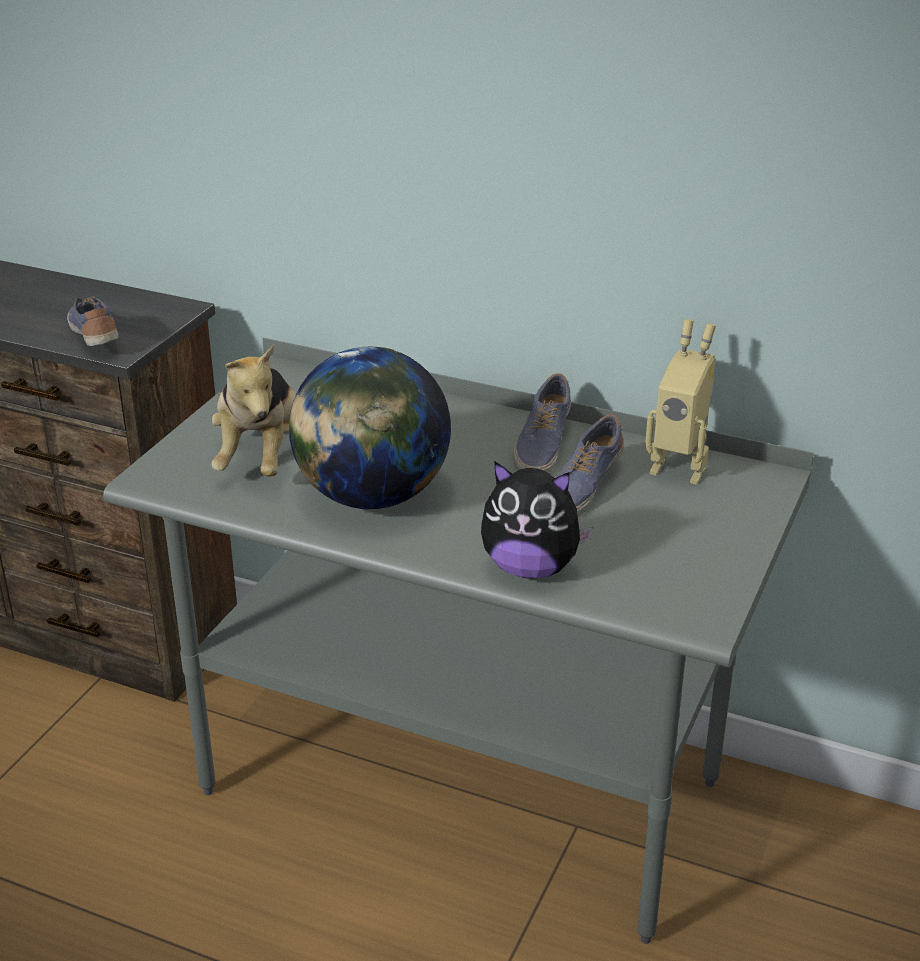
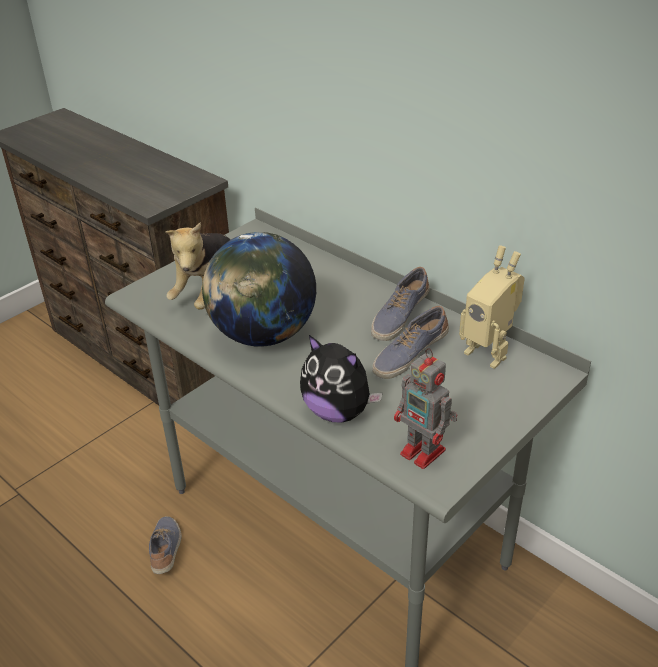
camera: 20 degrees right, 5 degrees up
shoe [67,296,118,346] -> shoe moved to [149,516,182,574]
none -> toy robot [394,348,457,469]

